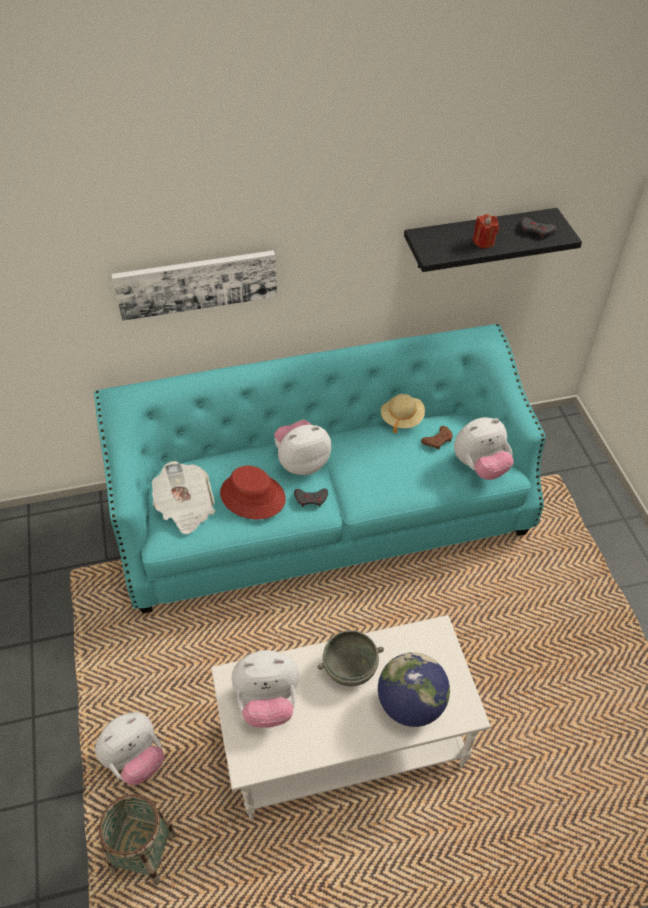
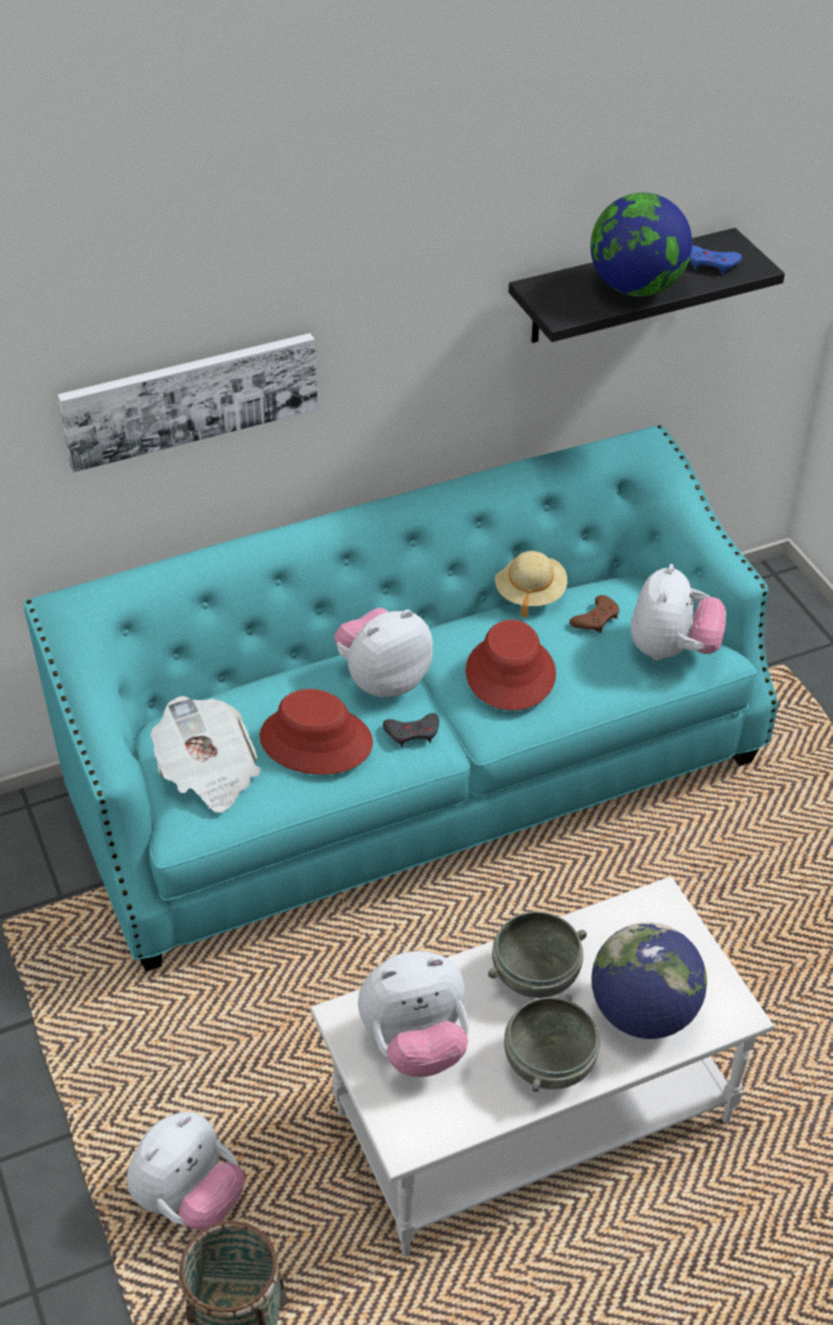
camera: 10 degrees left, 5 degrees down
plush toy [454,417,514,480] -> plush toy turned 45 degrees counterclockwise [631,564,726,660]
red candle [473,214,499,248] -> globe [591,193,692,296]
grey game controller [521,217,556,238] -> blue game controller [689,245,742,274]
none -> red hat [466,619,556,711]
none -> grey bowl [504,994,600,1092]

